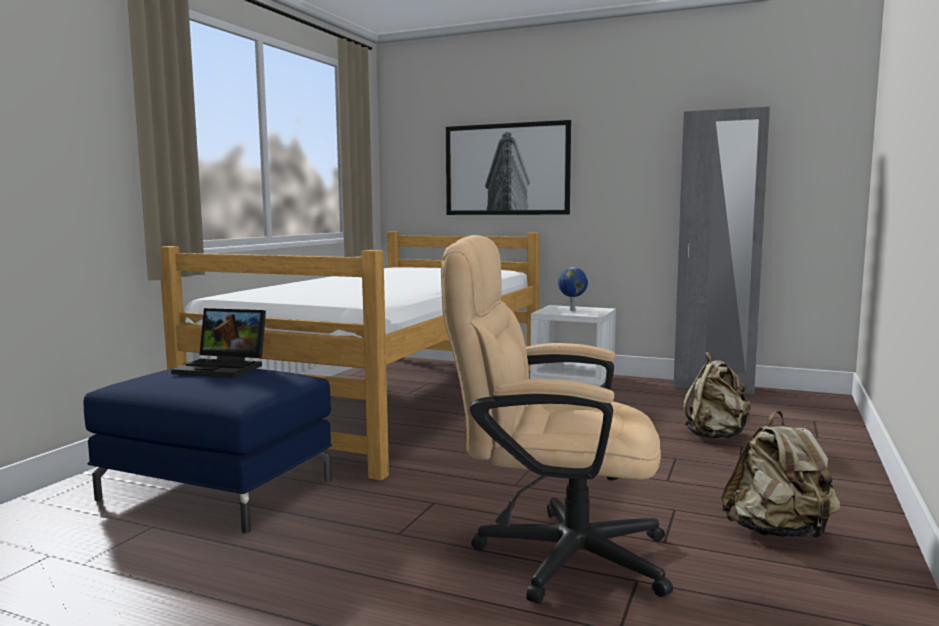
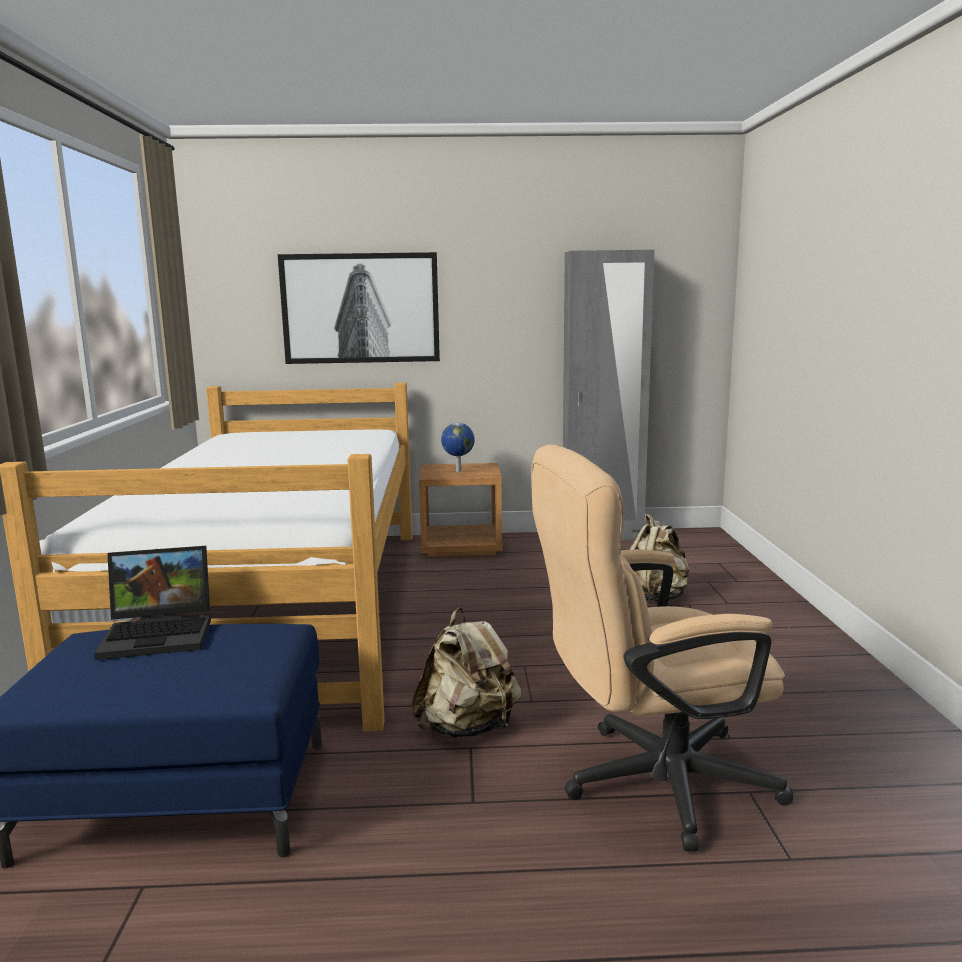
camera: 25 degrees left, 5 degrees up
white nightstand [530,305,616,387] -> brown nightstand [419,463,503,557]
beige backpack [721,411,840,539] -> beige backpack moved to [411,608,521,738]

